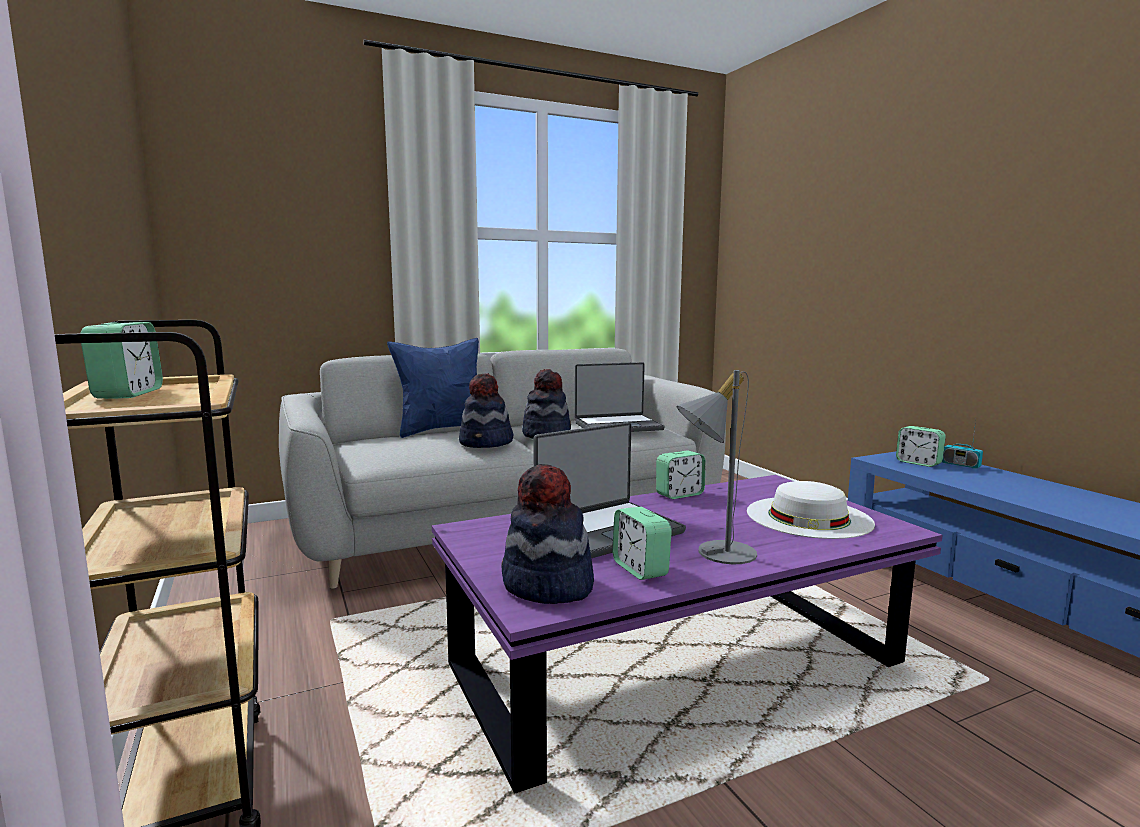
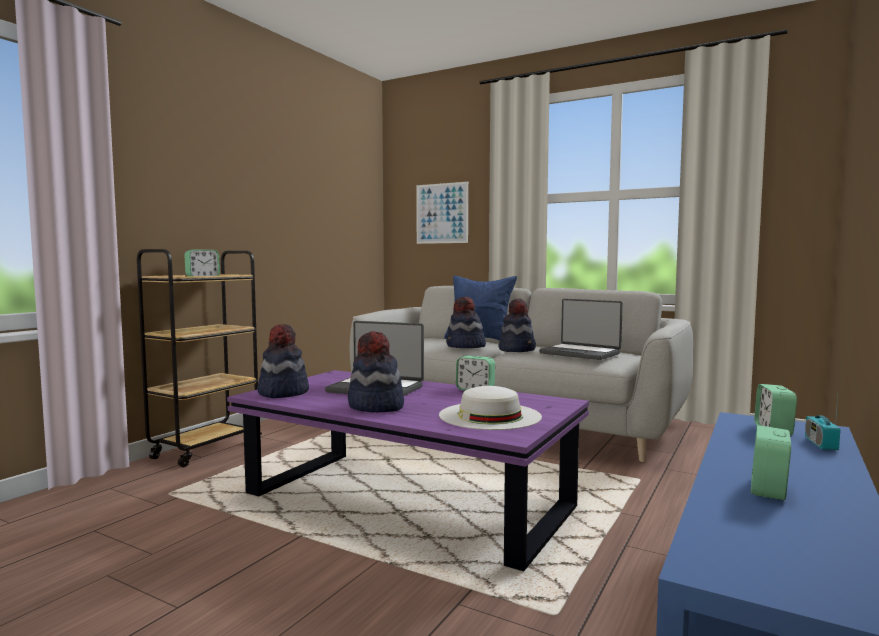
camera: 55 degrees right, 5 degrees down
alarm clock [612,507,672,580] -> alarm clock moved to [751,425,791,500]
grey table lamp [677,370,757,564] -> hat [348,331,404,412]
none -> picture [416,182,468,244]

